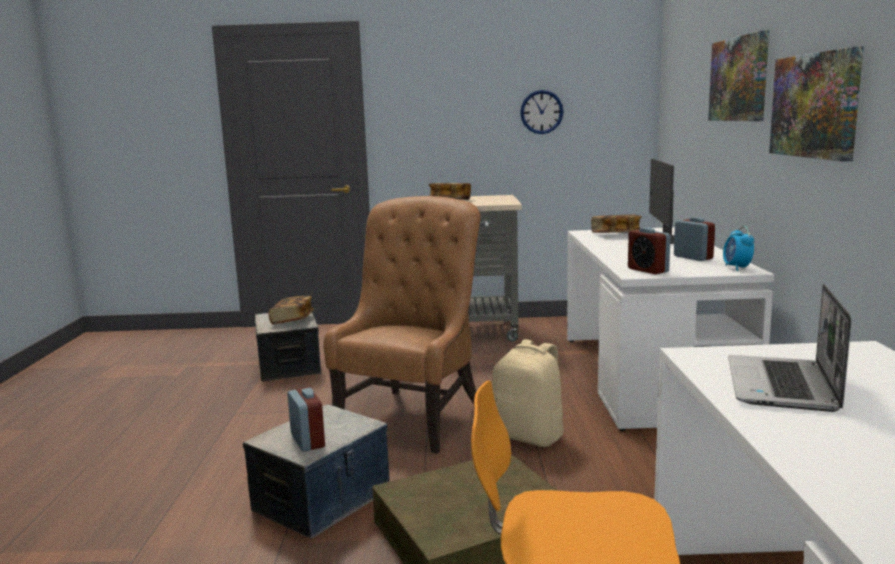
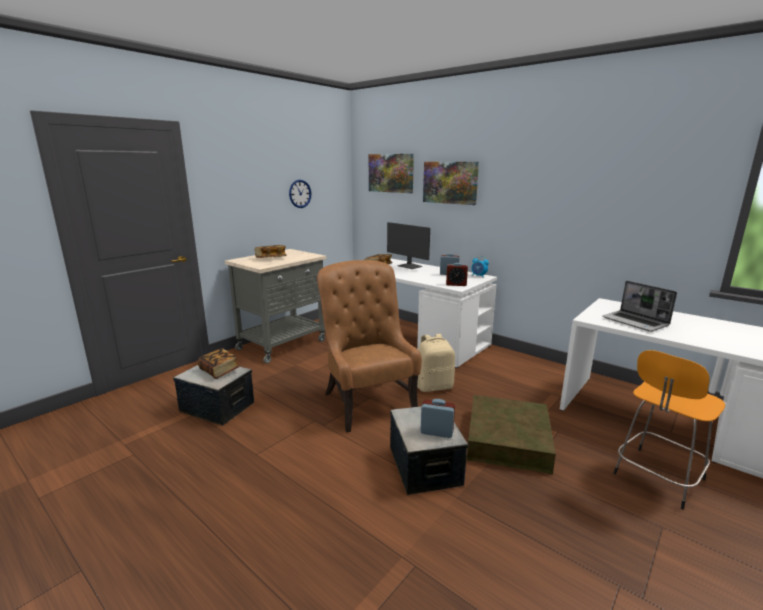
camera: 50 degrees left, 5 degrees up
picture [769,46,864,161] -> picture moved to [369,154,414,193]

